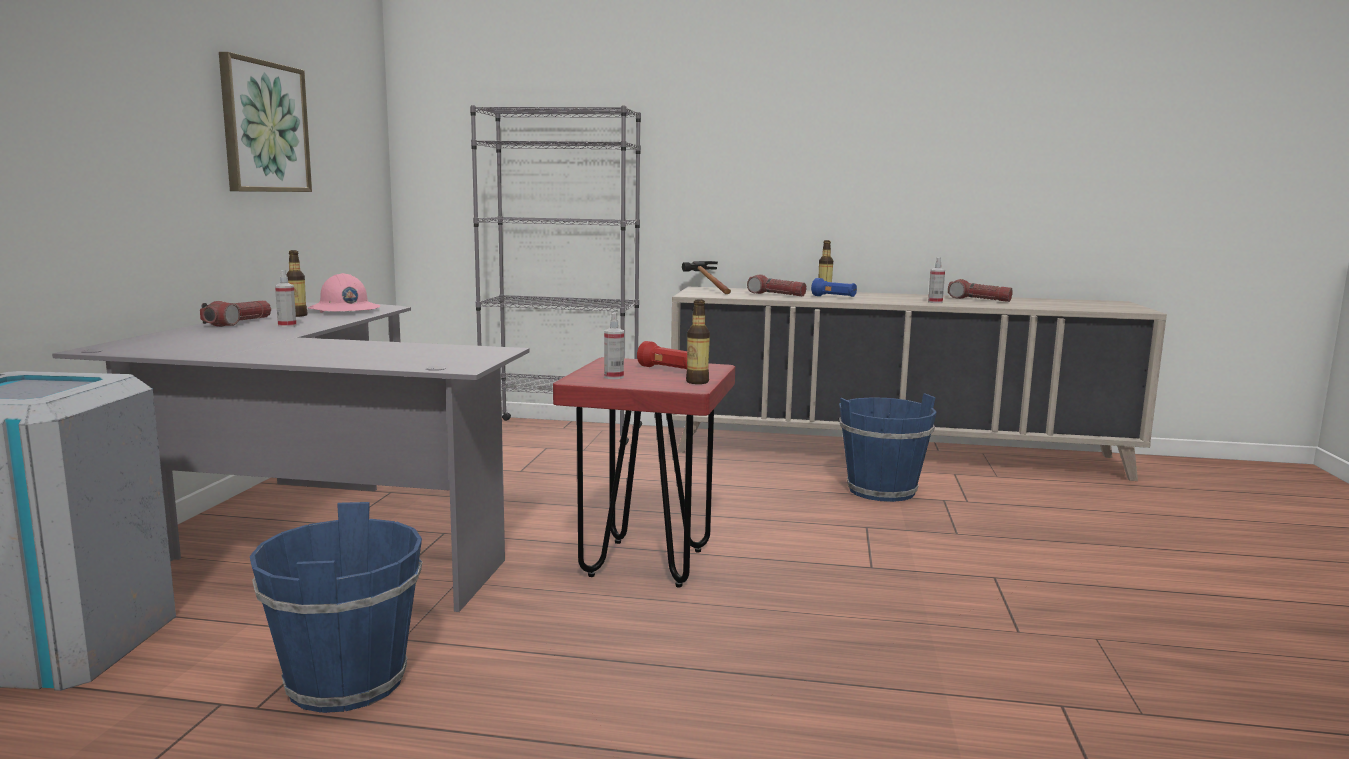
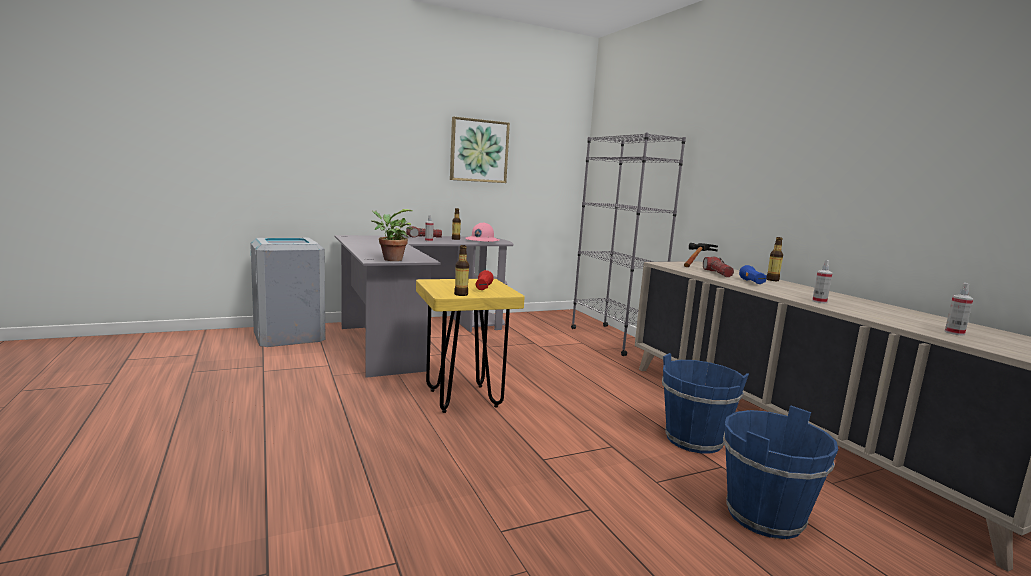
camera: 55 degrees right, 0 degrees up
blue bucket [250,502,422,713] -> blue bucket moved to [723,406,838,539]
red stool [553,357,735,588] -> yellow stool [416,279,525,413]
spray bottle [604,313,624,379] -> spray bottle moved to [944,283,974,336]
flashlight [948,279,1013,302] -> none
none -> potted plant [371,209,414,261]

